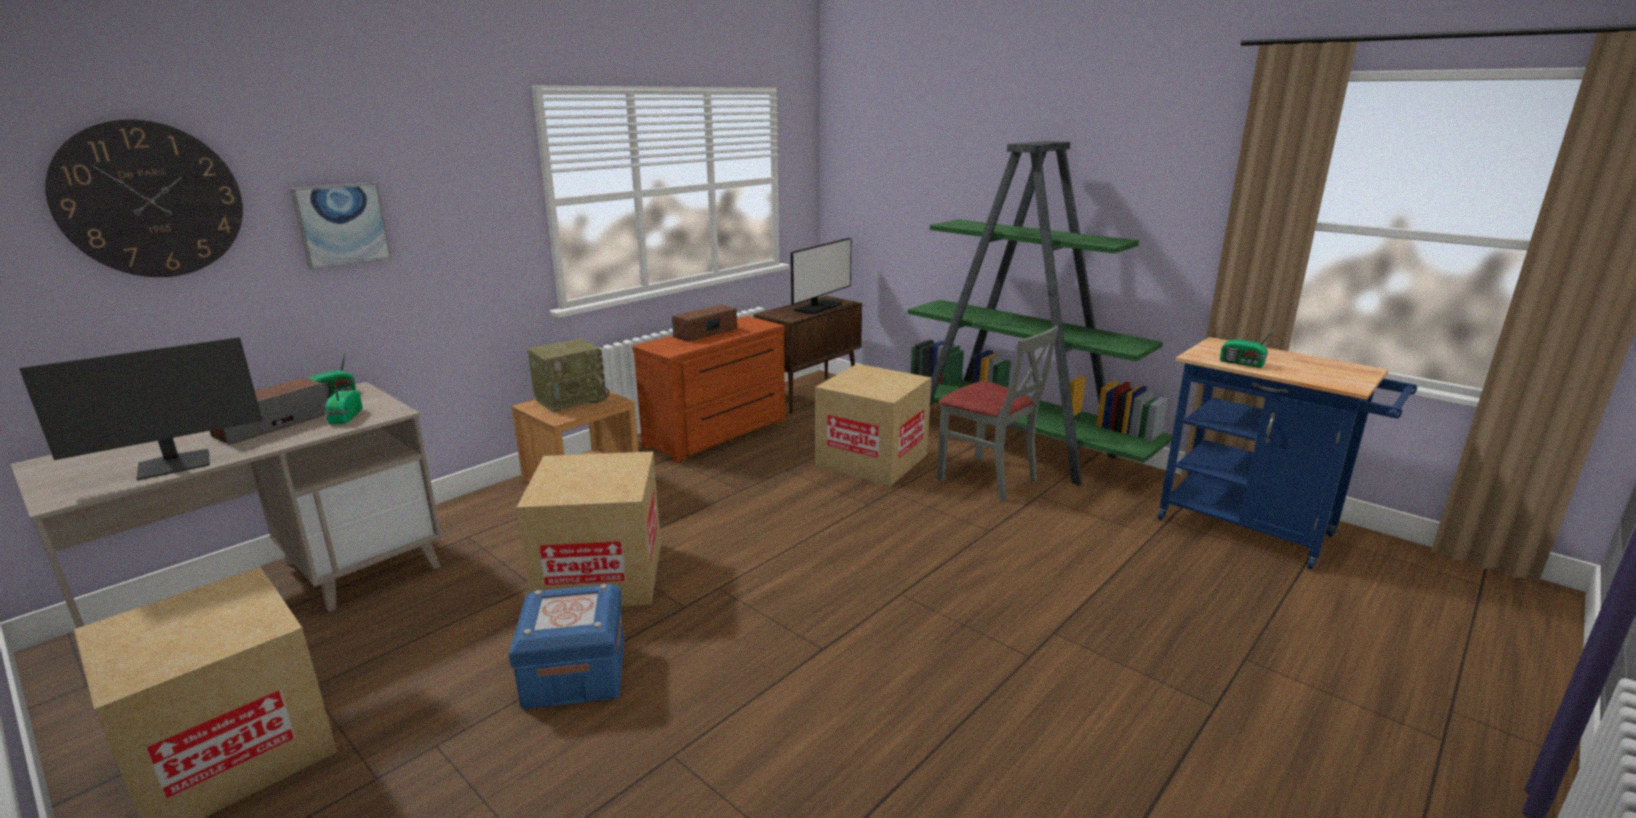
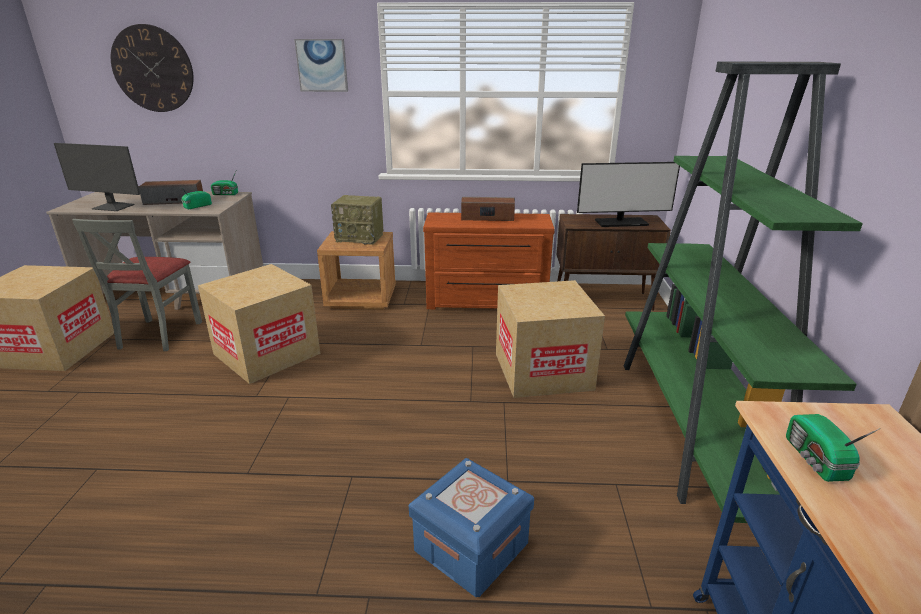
camera: 50 degrees right, 5 degrees up
picture [290,182,392,270] -> picture moved to [294,39,348,92]
blue storage box [509,584,624,709] -> blue storage box moved to [409,458,534,597]
grey chair [937,326,1059,501] -> grey chair moved to [72,219,202,351]

